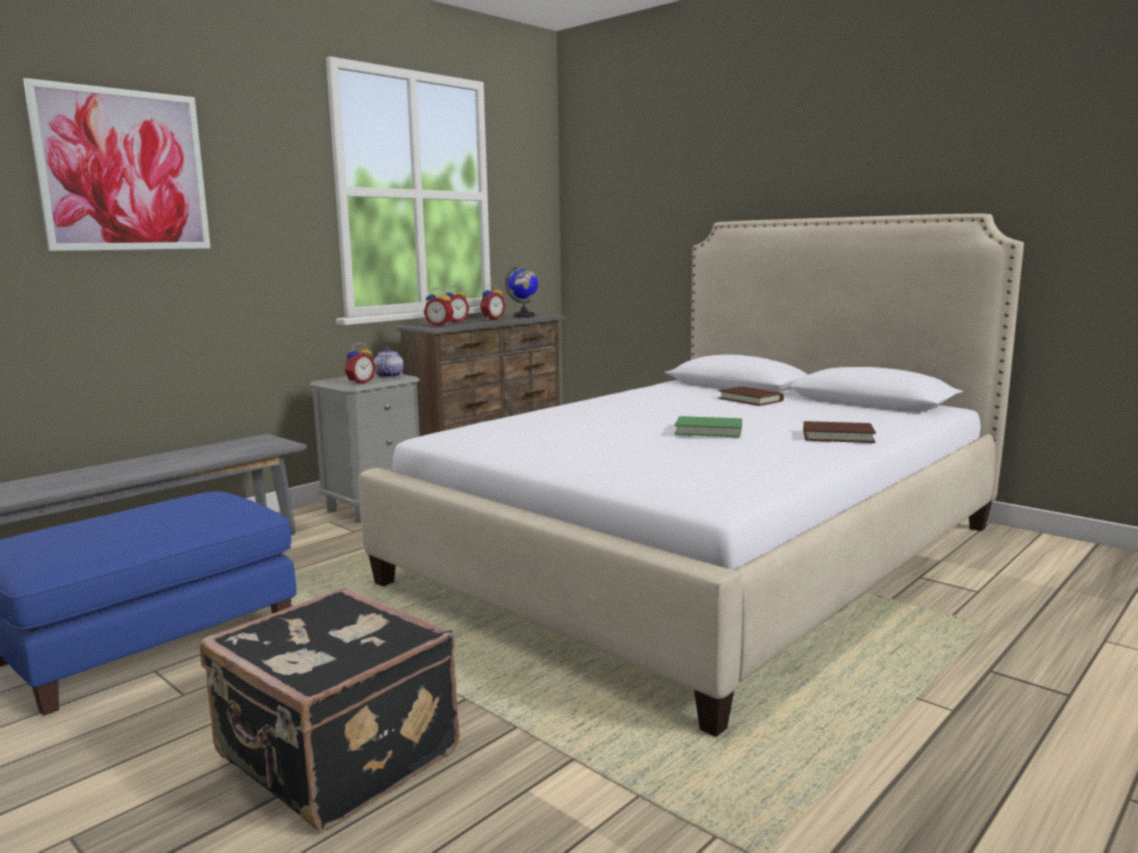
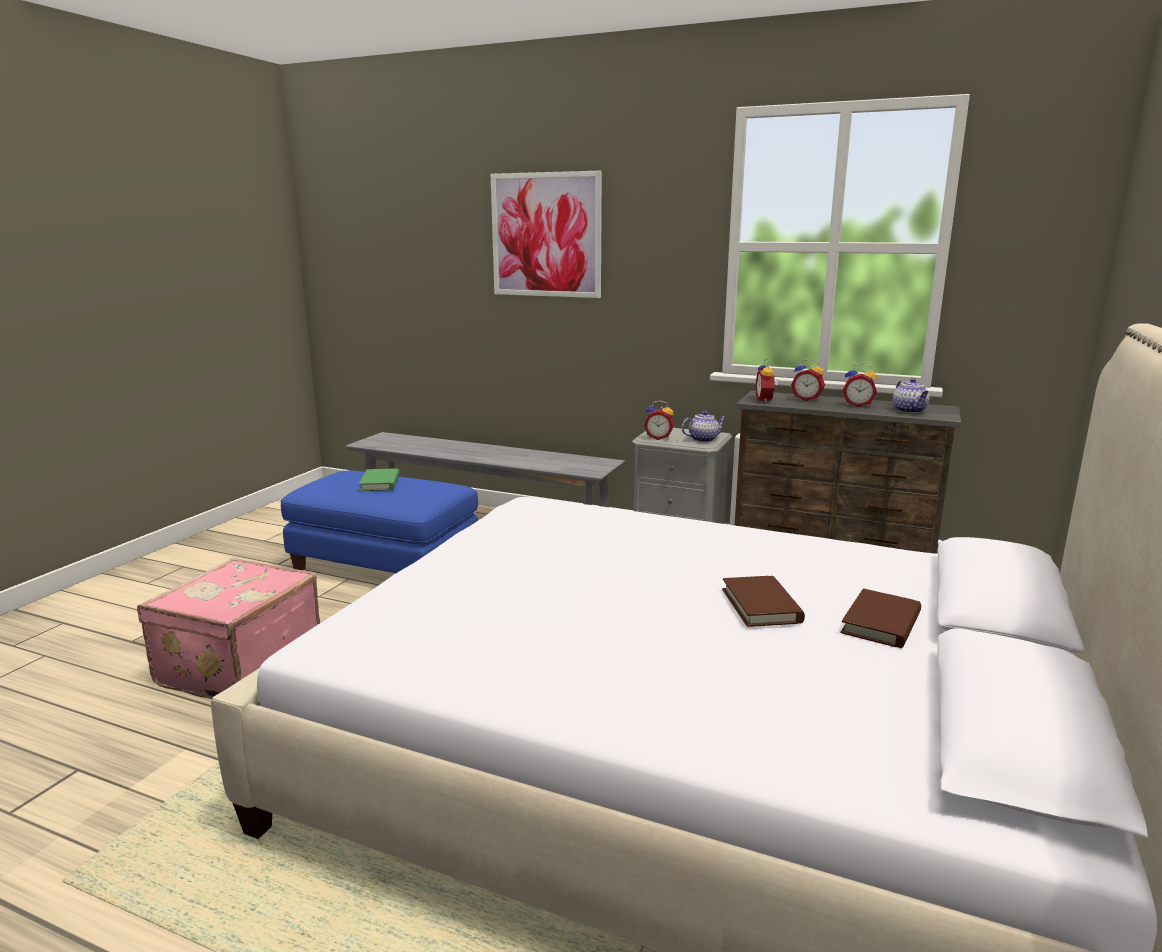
camera: 70 degrees right, 5 degrees up
black suitcase [200,587,459,830] -> pink suitcase [137,558,320,699]
globe [505,265,538,317] -> teapot [893,378,929,413]
green book [674,416,742,437] -> green book moved to [359,469,400,491]
brown book [803,421,876,443] -> brown book moved to [722,576,805,627]

